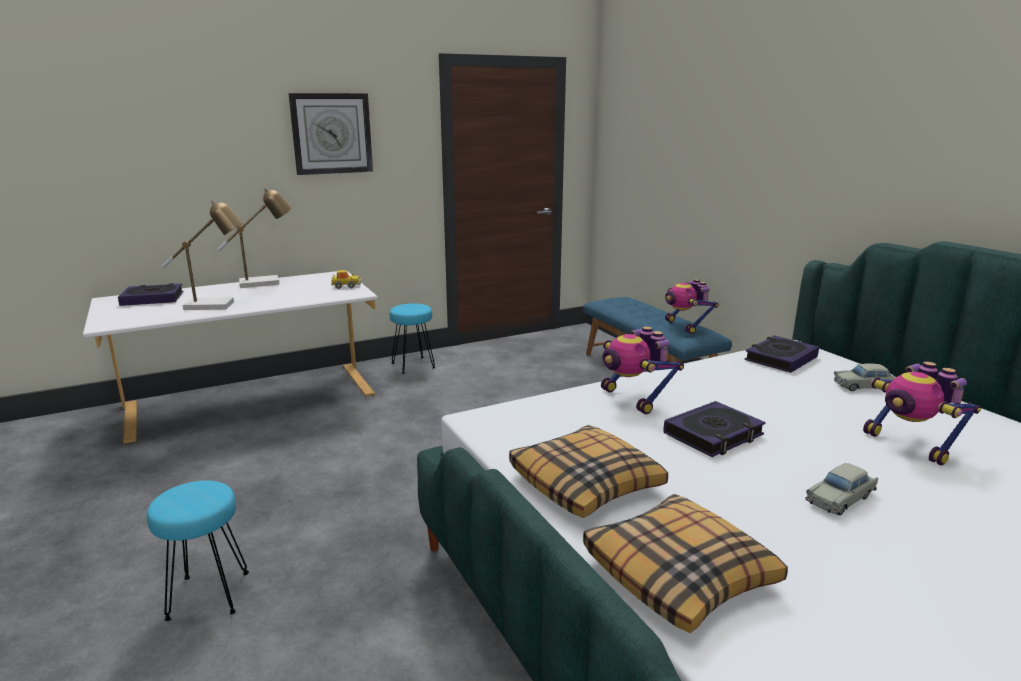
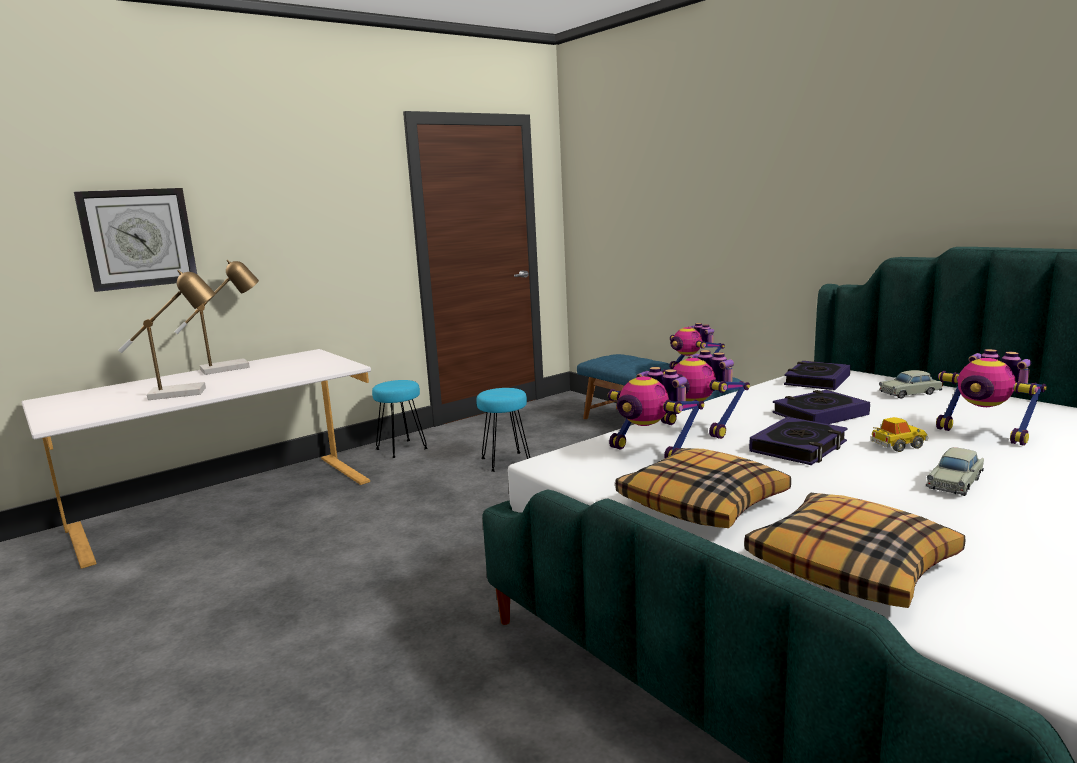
camera: 10 degrees left, 5 degrees down
book [118,283,183,306] -> book moved to [772,390,870,424]
turquoise stool [147,481,249,621] -> turquoise stool moved to [476,388,530,472]
wall clock [289,93,373,175] -> wall clock moved to [74,188,197,292]
toy car [331,270,361,289] -> toy car moved to [871,417,928,452]
none -> toy robot [608,367,704,459]

